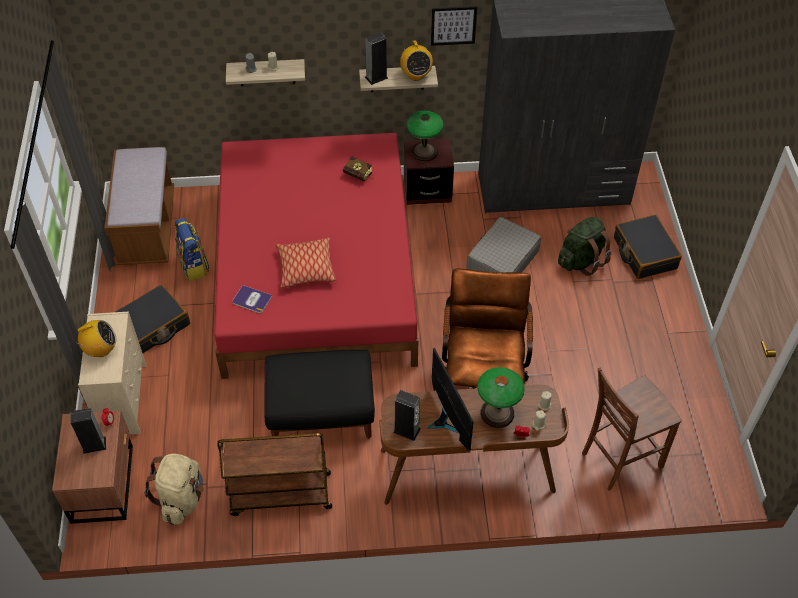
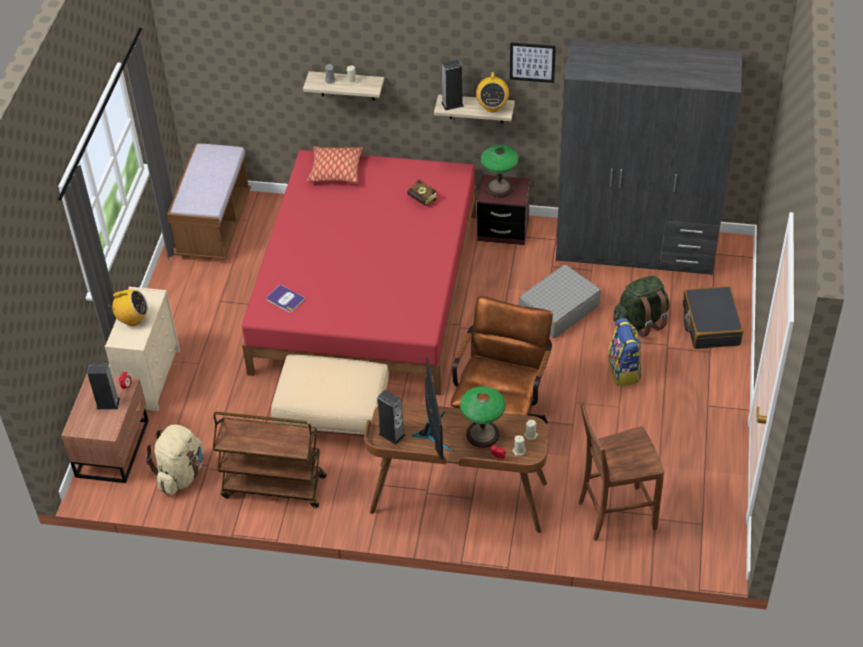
camera: 15 degrees right, 5 degrees down
black suitcase [115,284,190,353] -> none
backpack [175,218,210,281] -> backpack moved to [608,318,642,386]
black ottoman [265,349,375,439] -> beige ottoman [271,355,389,437]
pillow [276,238,337,288] -> pillow moved to [307,146,364,183]

